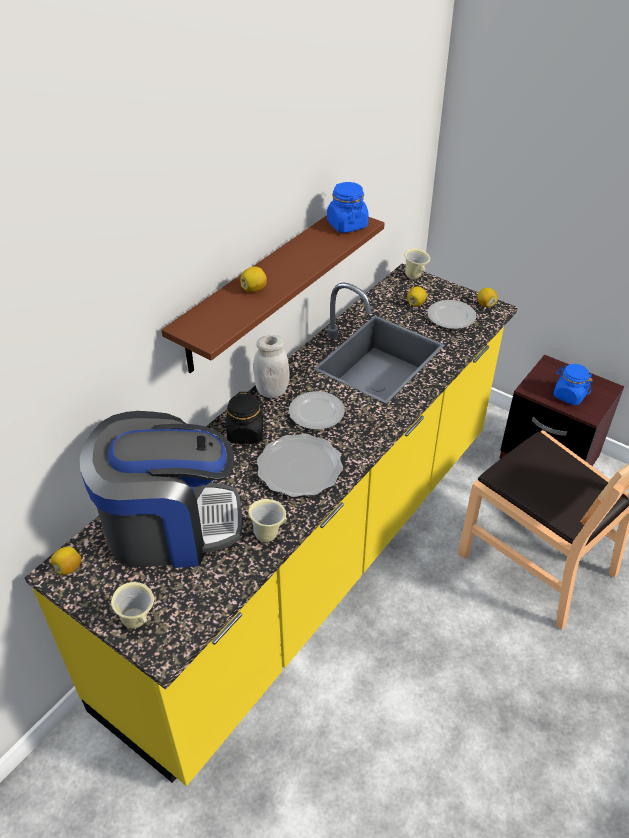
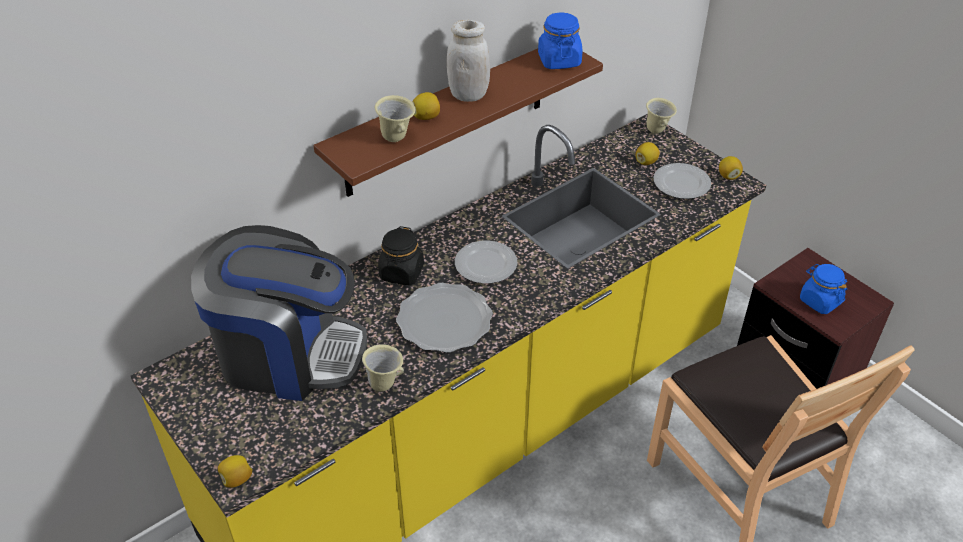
camera: 15 degrees right, 0 degrees up
lemon [51,547,82,575] -> lemon moved to [218,455,252,488]
beige mug [111,582,154,629] -> beige mug moved to [375,95,415,142]
white jar [253,335,289,398] -> white jar moved to [447,20,490,102]

